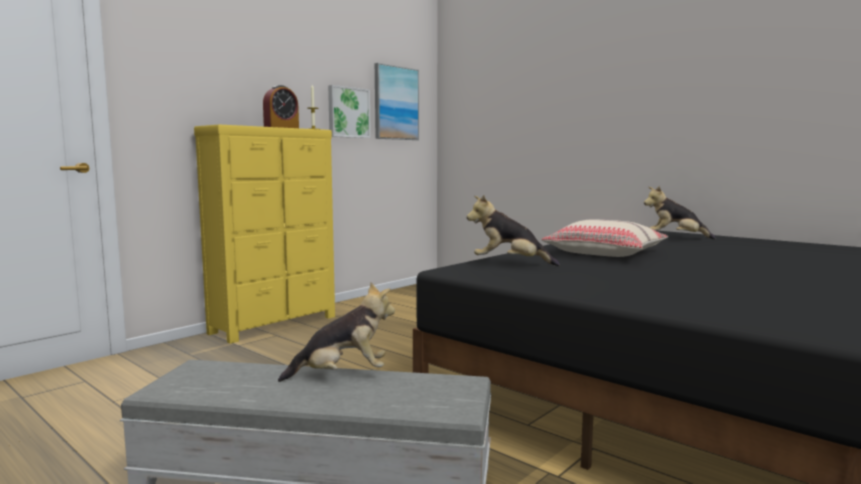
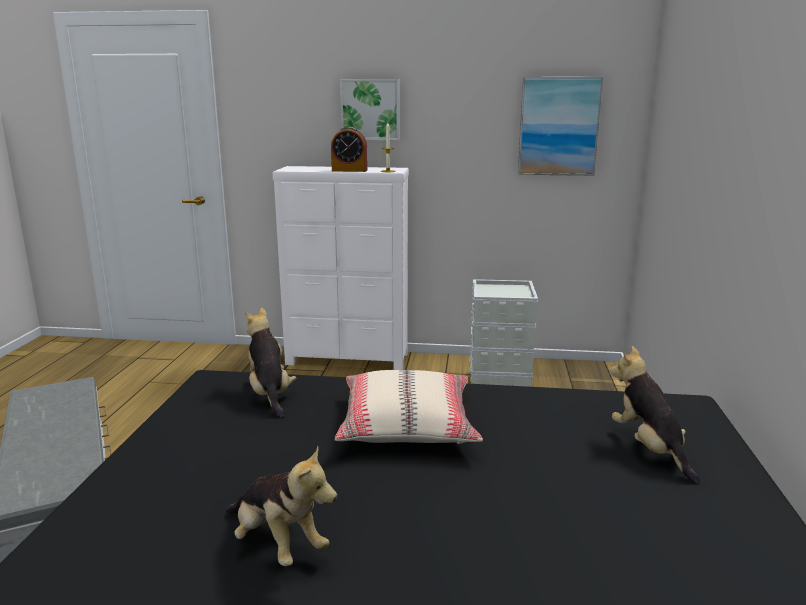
camera: 55 degrees right, 10 degrees up
yellow dresser [194,125,335,344] -> white dresser [273,166,409,370]
plush toy [278,282,395,382] -> plush toy moved to [225,446,337,566]
picture [328,85,371,138] -> picture moved to [340,79,400,140]
none -> grey storage box [469,279,538,387]

